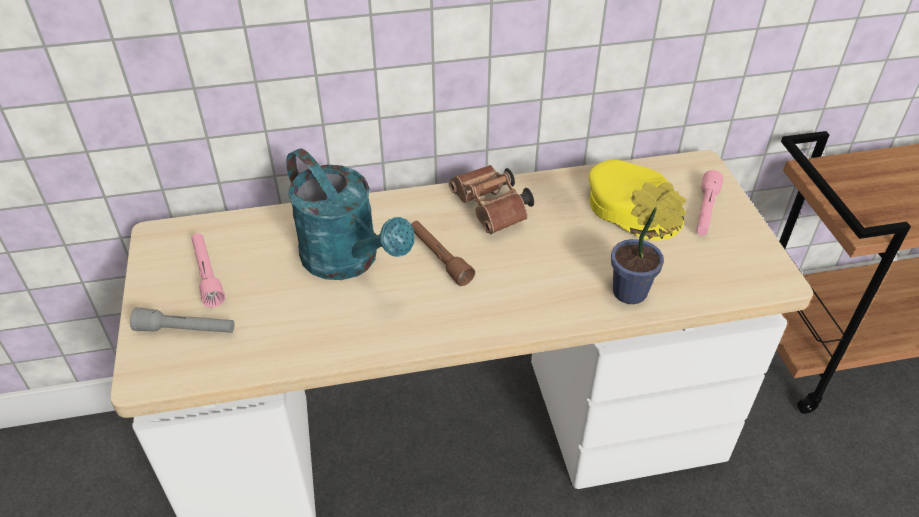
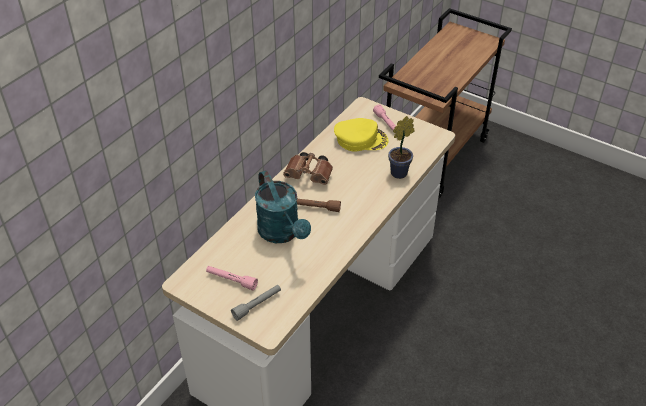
camera: 45 degrees left, 0 degrees up
turquoise watering can [286,148,415,280] -> turquoise watering can turned 60 degrees clockwise [255,170,311,243]

